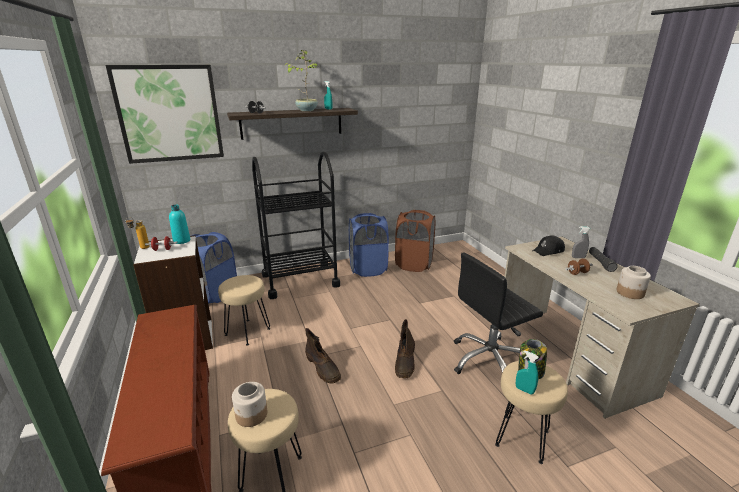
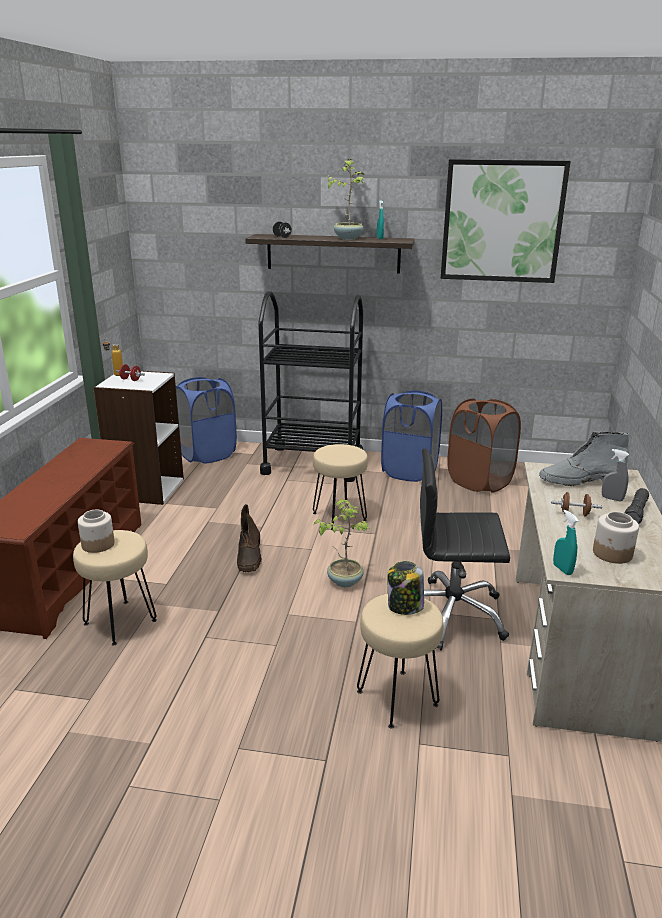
camera: 30 degrees right, 0 degrees up
picture [106,65,224,164] -> picture moved to [441,159,571,283]
turquoise bottle [169,205,190,244] -> none
beige stool [218,275,270,345] -> beige stool moved to [313,444,368,530]
brown boot [395,319,415,379] -> potted plant [314,499,370,587]
turquoise spray bottle [516,350,539,395] -> turquoise spray bottle moved to [553,510,579,575]
black cap [533,235,565,256] -> grey boot [539,431,629,486]

